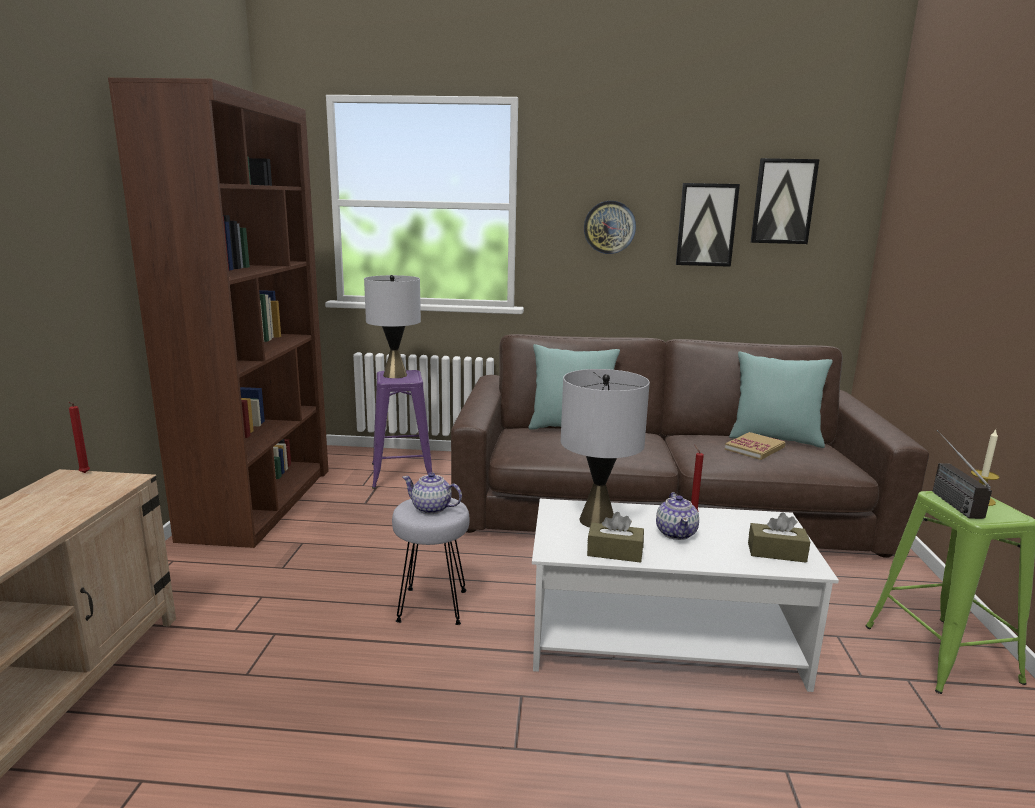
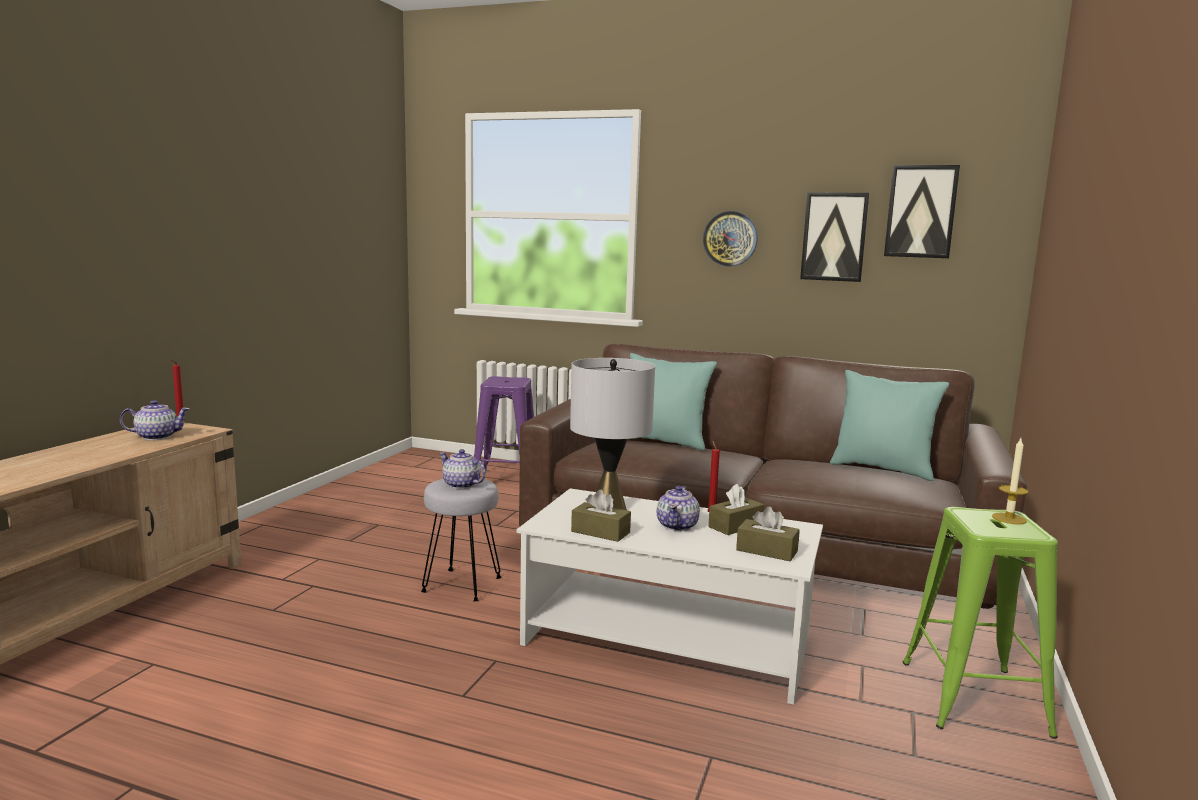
camera: 15 degrees right, 5 degrees down
brown bookcase [108,78,328,548] -> none
grey table lamp [364,275,421,378] -> none
book [725,432,786,460] -> none
radio [932,430,992,519] -> none
none -> teapot [120,400,190,440]
none -> brown tissue box [708,484,764,535]

